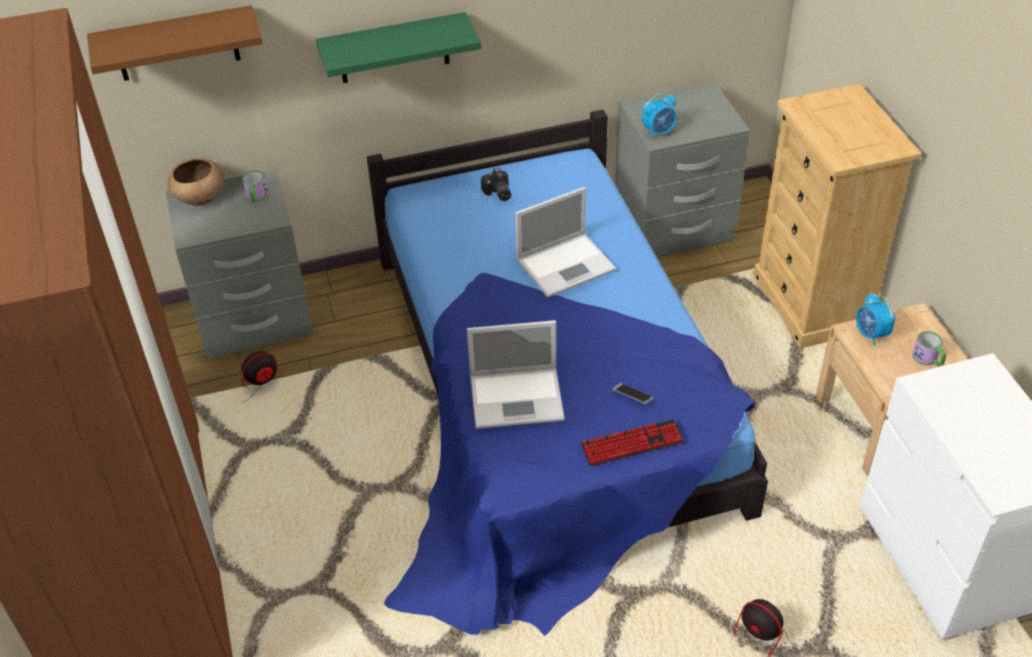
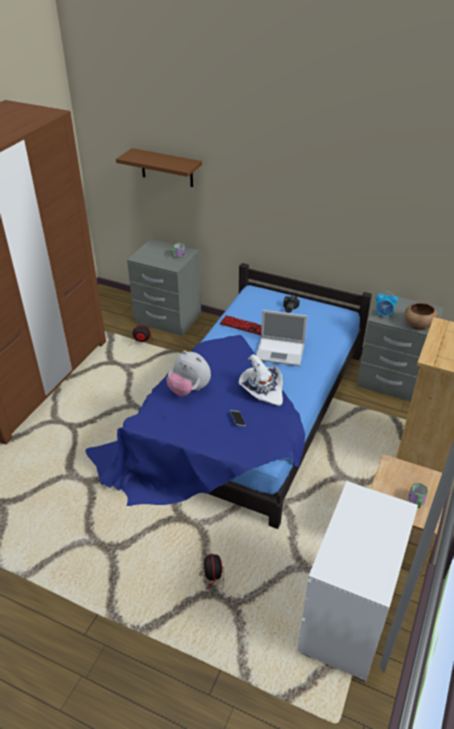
camera: 40 degrees right, 5 degrees down
brown bowl [167,158,224,206] -> brown bowl moved to [404,303,438,330]
green shelf [316,12,482,83] -> none
laptop [467,320,565,429] -> plush toy [167,350,211,396]
keyboard [581,419,684,466] -> keyboard moved to [220,315,262,335]
alarm clock [856,293,896,346] -> none
none -> white hat [238,354,283,406]

